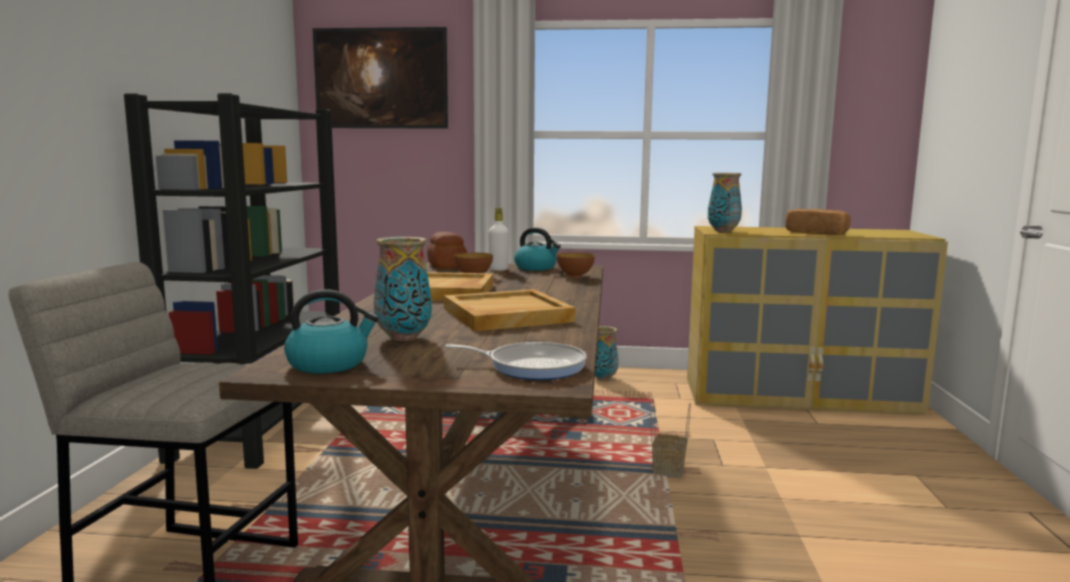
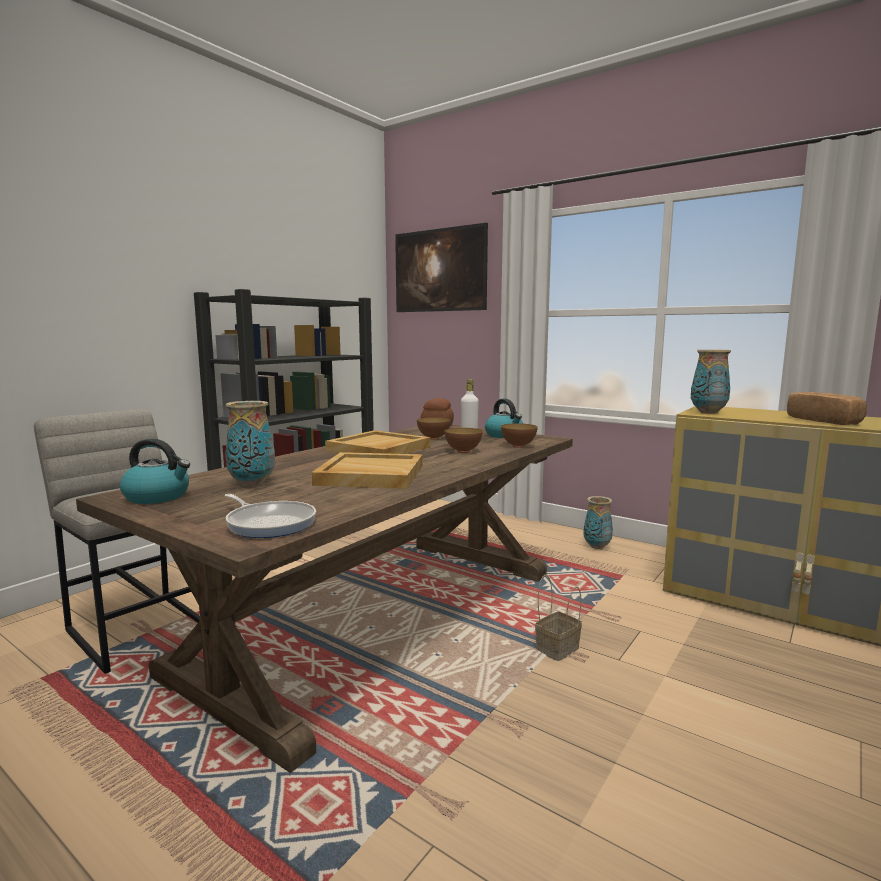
camera: 30 degrees right, 0 degrees up
none -> bowl [445,428,483,453]

